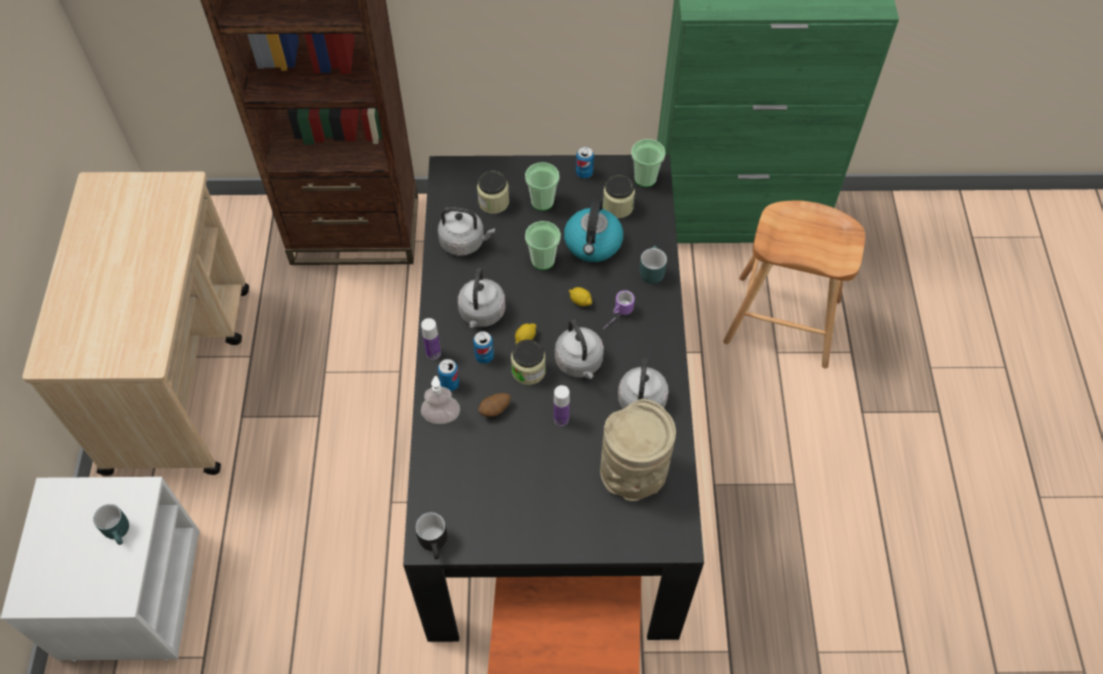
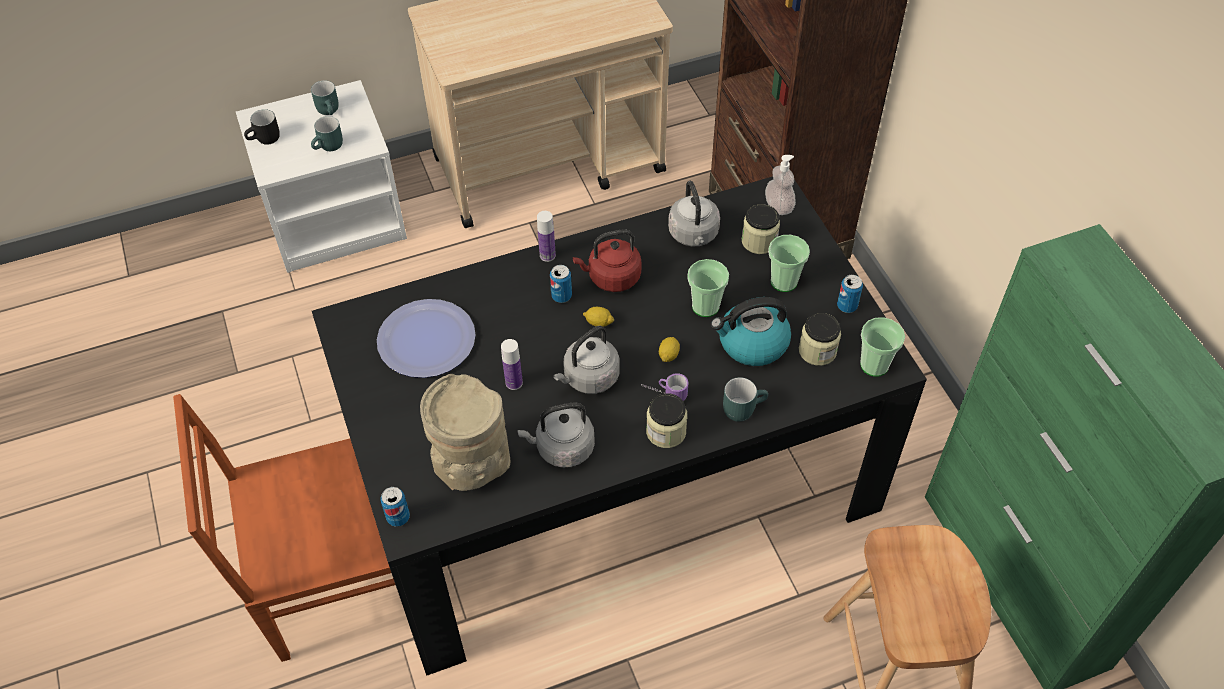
camera: 70 degrees right, 5 degrees down
black mug [415,512,447,559] -> black mug moved to [244,109,280,145]
soap dispenser [421,376,460,424] -> soap dispenser moved to [765,155,796,215]
can [438,359,460,391] -> can moved to [380,487,410,527]
grey kettle [458,268,506,328] -> red kettle [573,229,642,292]
potato [478,393,510,417] -> none
jar [511,339,546,385] -> jar moved to [646,393,687,448]
none -> turquoise mug [311,80,339,115]
none -> plate [377,299,476,378]

